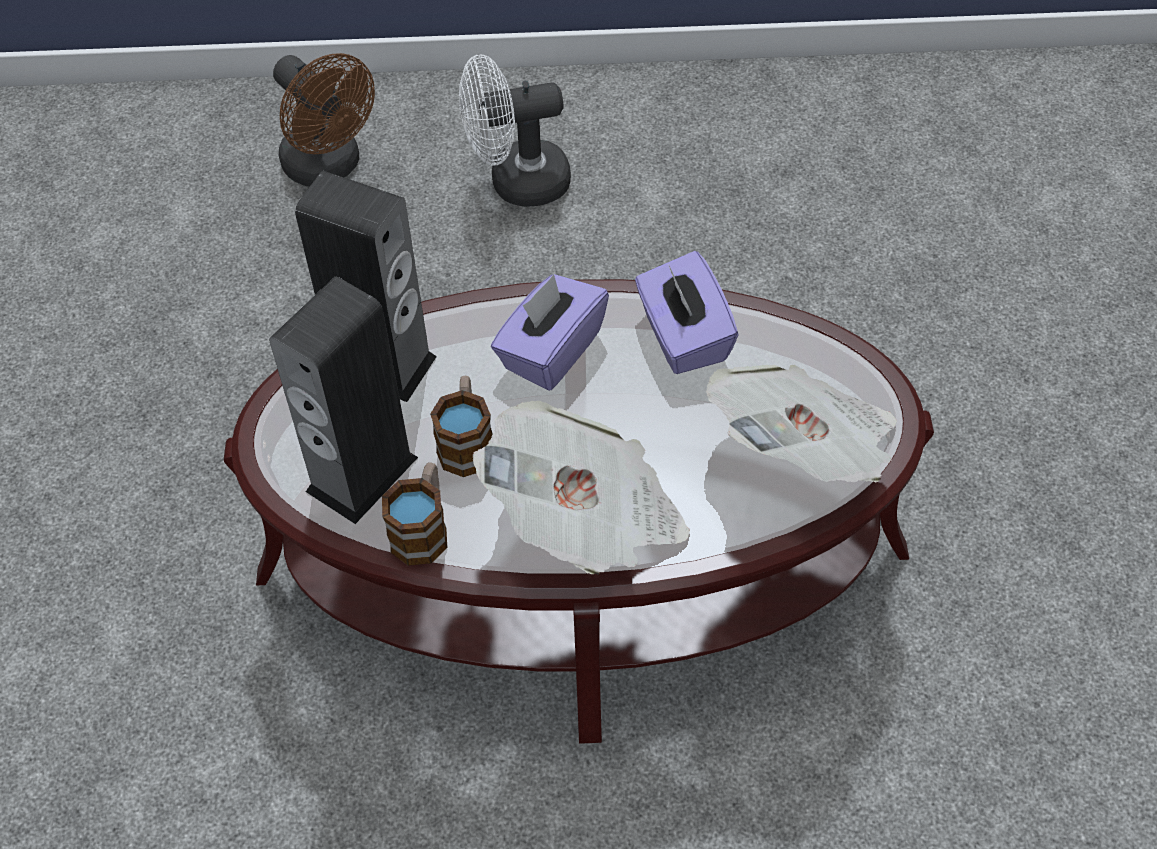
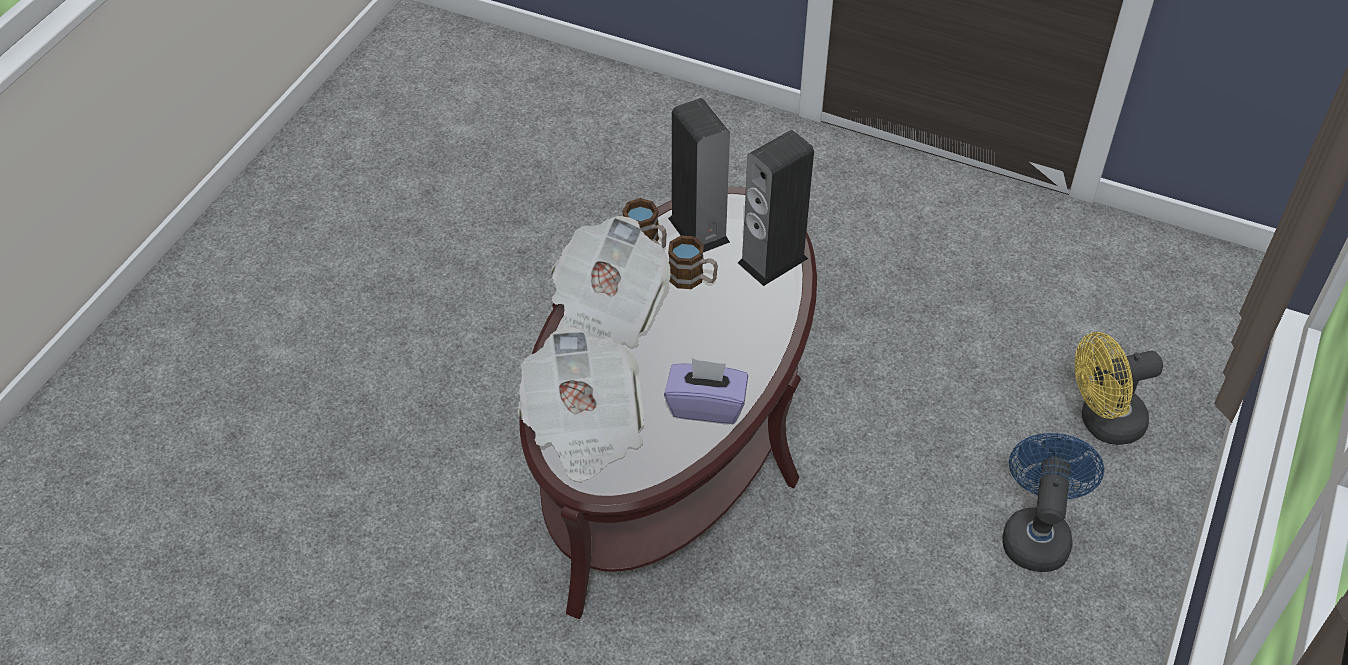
camera: 115 degrees right, 5 degrees down
brown fan [273,53,375,187] -> yellow fan [1075,332,1163,445]
white fan [459,54,571,207] -> blue fan [1002,433,1104,572]
purple tissue box [491,274,609,391] -> none

